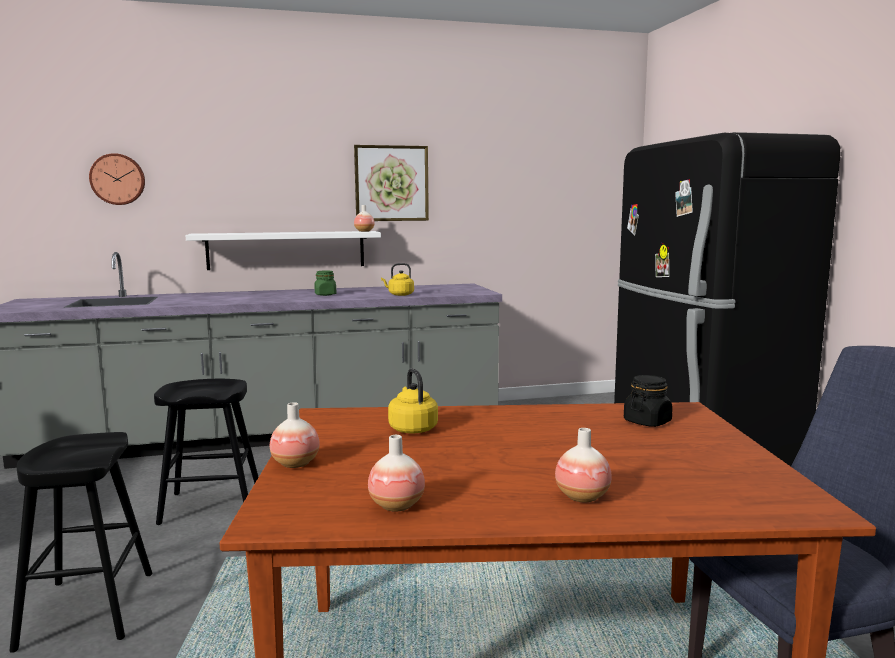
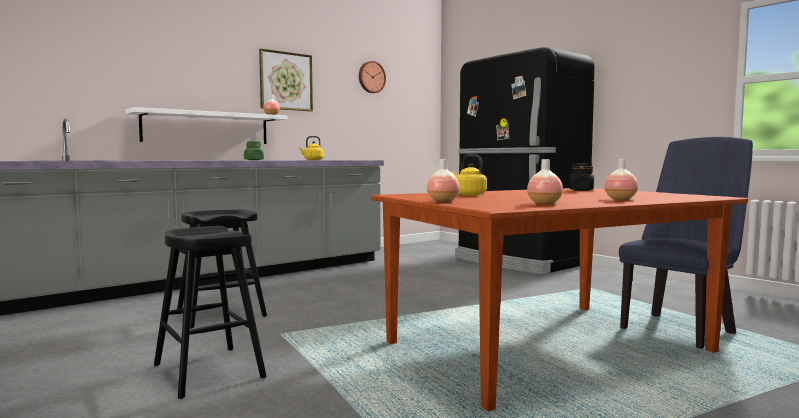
camera: 25 degrees left, 5 degrees down
wall clock [89,153,145,205] -> wall clock moved to [359,61,386,93]

